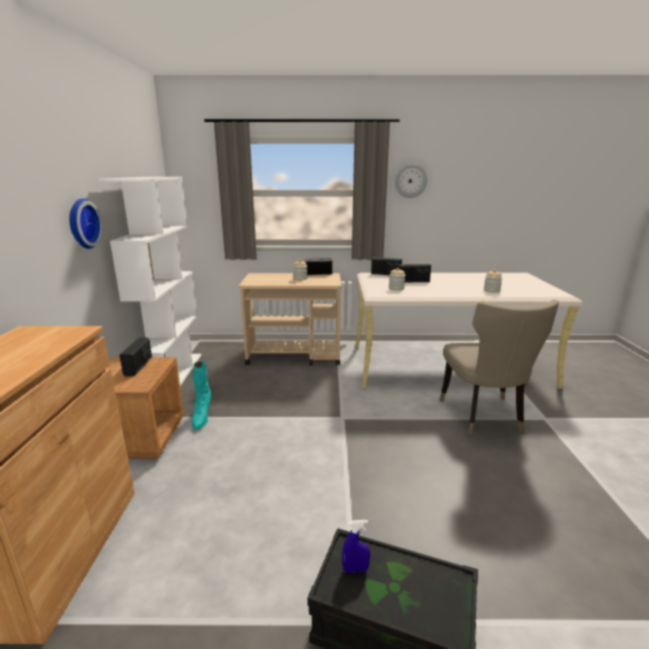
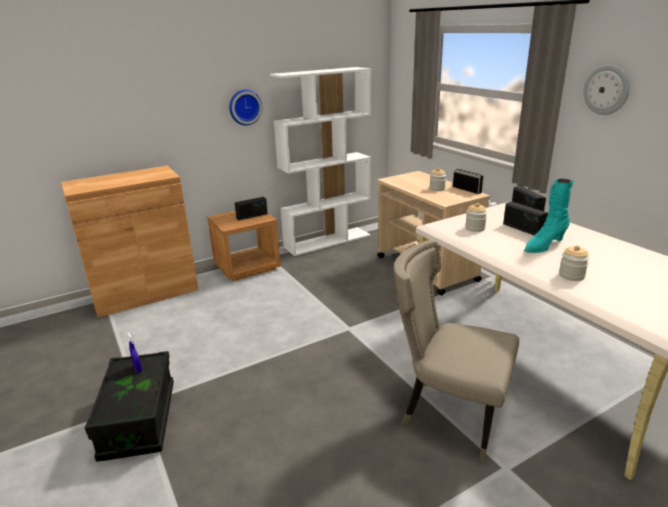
camera: 60 degrees right, 5 degrees up
turquoise boot [192,361,211,430] -> turquoise boot moved to [524,178,573,253]
beige chair [440,299,559,435] -> beige chair turned 60 degrees clockwise [394,240,519,462]

